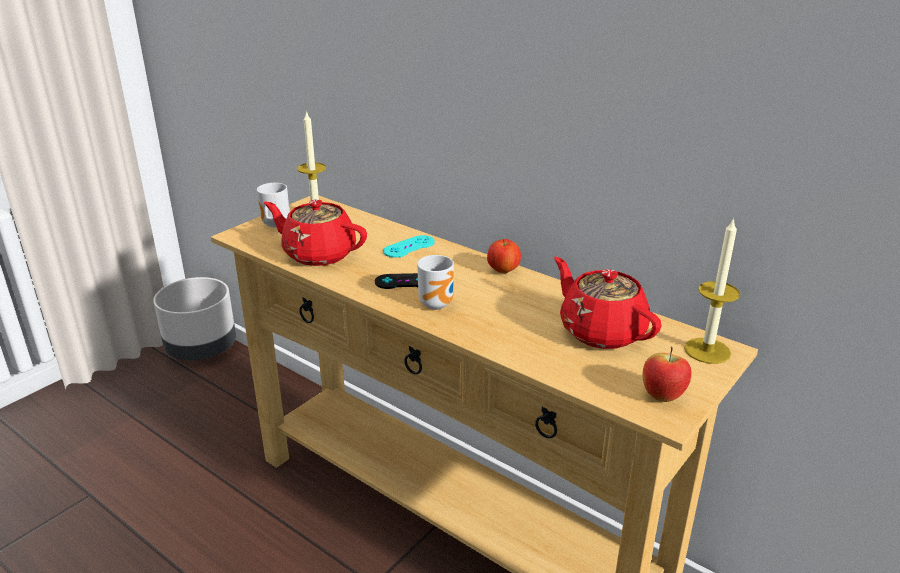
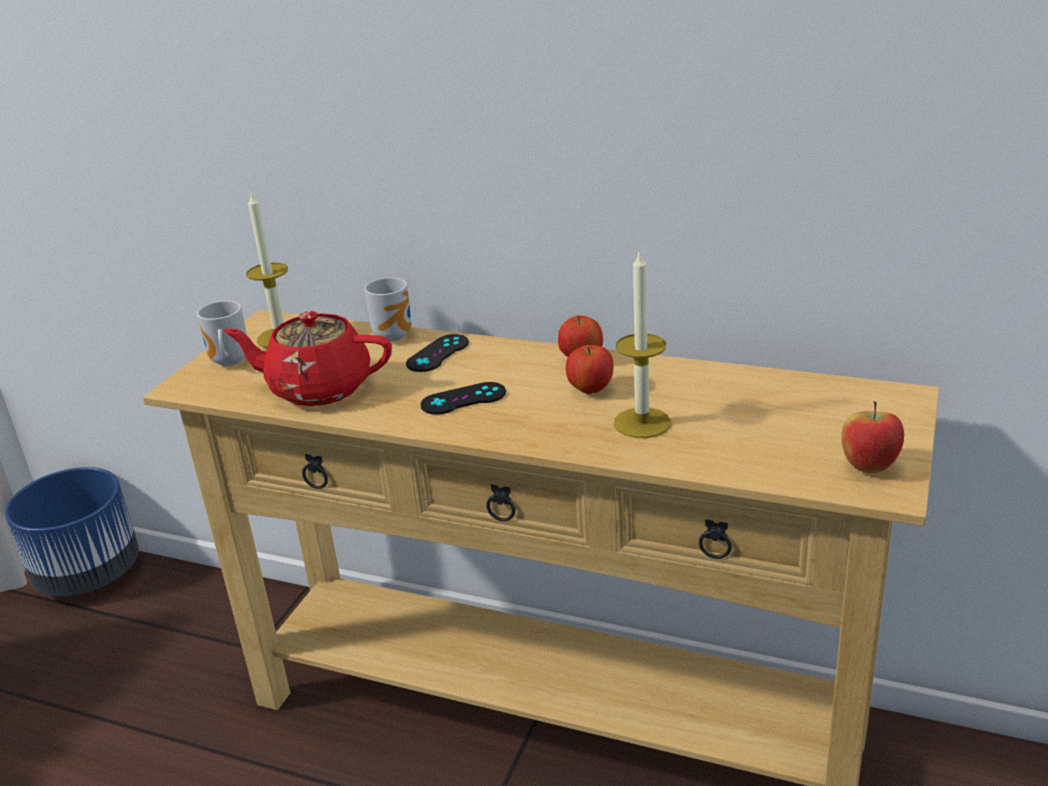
camera: 15 degrees left, 0 degrees up
grey planter [153,277,236,360] -> blue planter [5,467,139,597]
turquoise game controller [383,235,435,258] -> black game controller [406,334,469,372]
mug [417,255,454,310] -> mug moved to [364,277,411,342]
red teapot [554,257,662,349] -> none
candle [684,217,740,364] -> candle moved to [614,249,671,438]
none -> apple [566,345,614,394]

